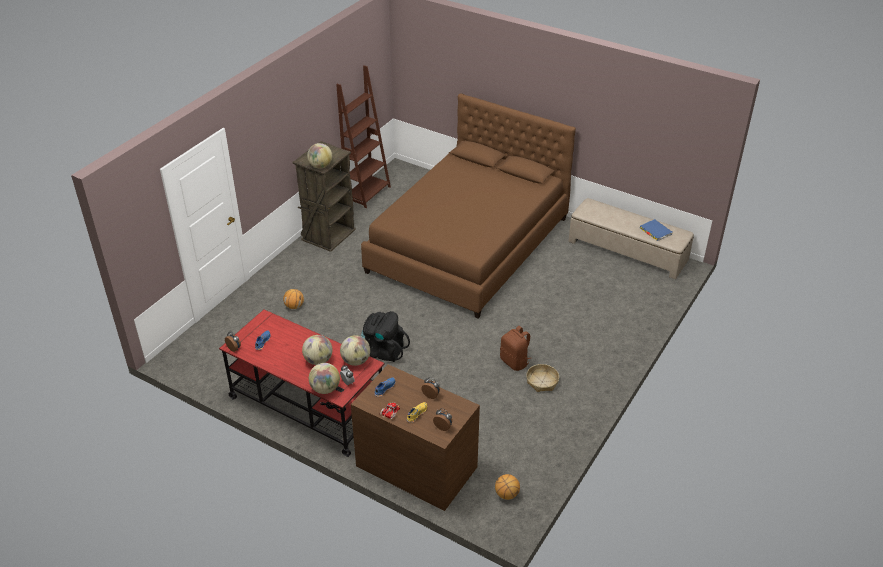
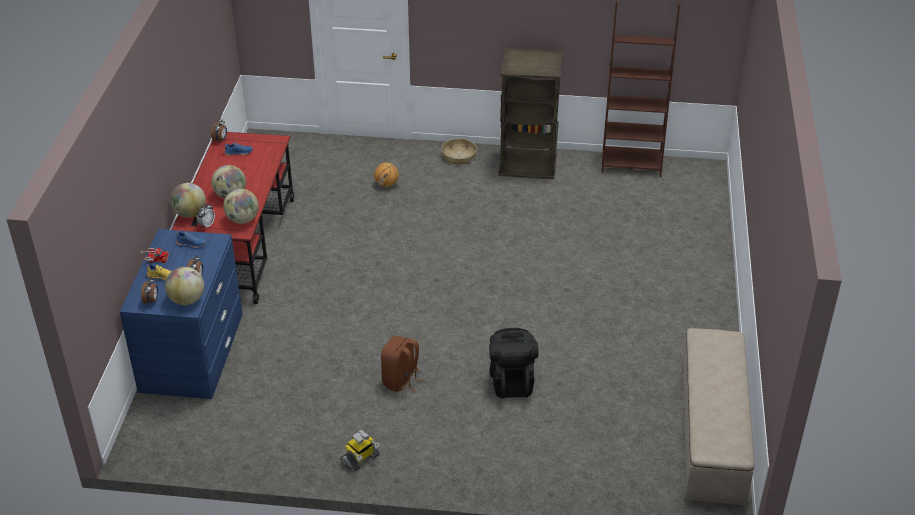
camera: 65 degrees right, 0 degrees up
globe [307,143,332,168] -> globe moved to [165,267,204,305]
brown dresser [351,364,480,511] -> blue dresser [120,229,243,399]
brown bed [361,93,576,319] -> none
black backpack [361,311,410,362] -> black backpack moved to [489,328,539,399]
basketball [495,474,520,500] -> none
basket [526,364,559,392] -> basket moved to [442,138,477,165]
blue book [640,219,672,241] -> none
none -> toy robot [340,430,380,473]

